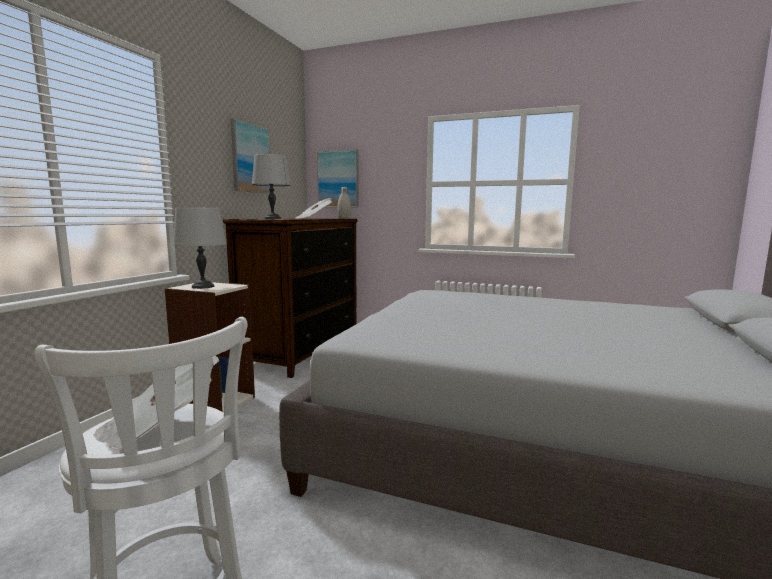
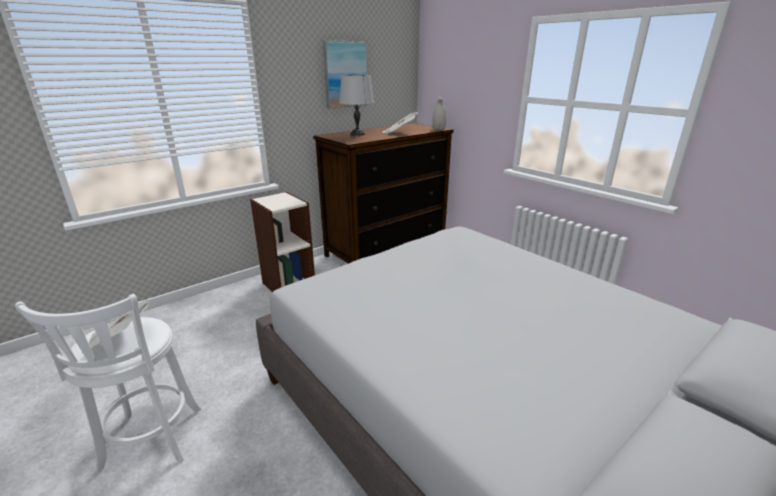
camera: 30 degrees right, 15 degrees up
grey table lamp [173,207,226,289] -> none
picture [317,149,359,207] -> none

